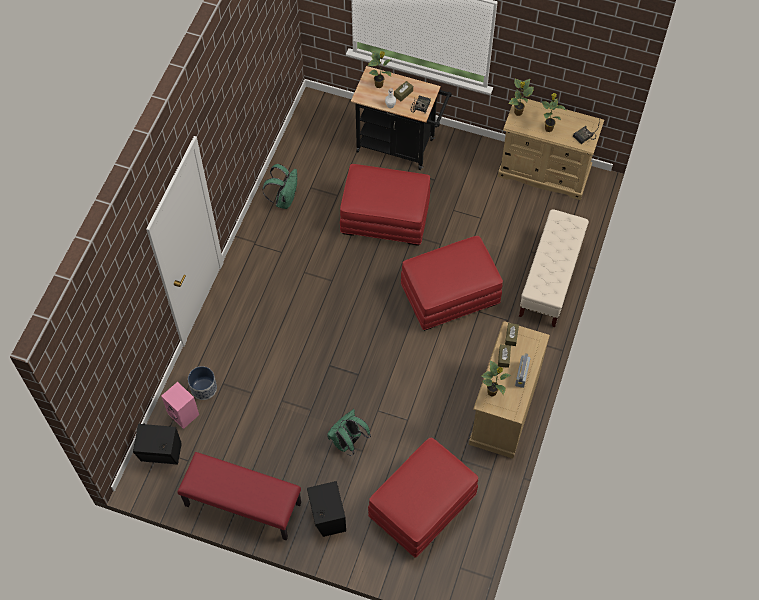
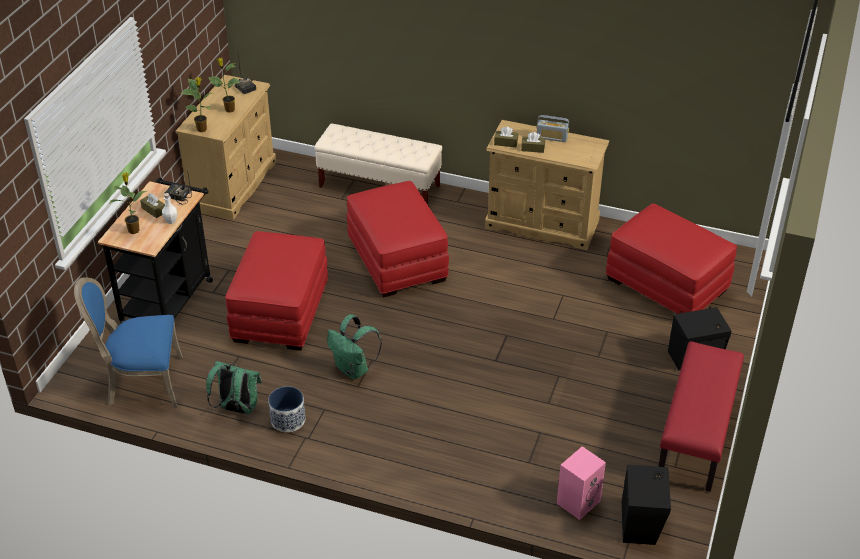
camera: 90 degrees left, 20 degrees down
planter [188,366,217,400] -> planter moved to [268,386,305,432]
green backpack [327,409,371,456] -> green backpack moved to [327,314,382,379]
potted plant [481,361,511,396] -> none
none -> blue chair [74,277,183,408]

